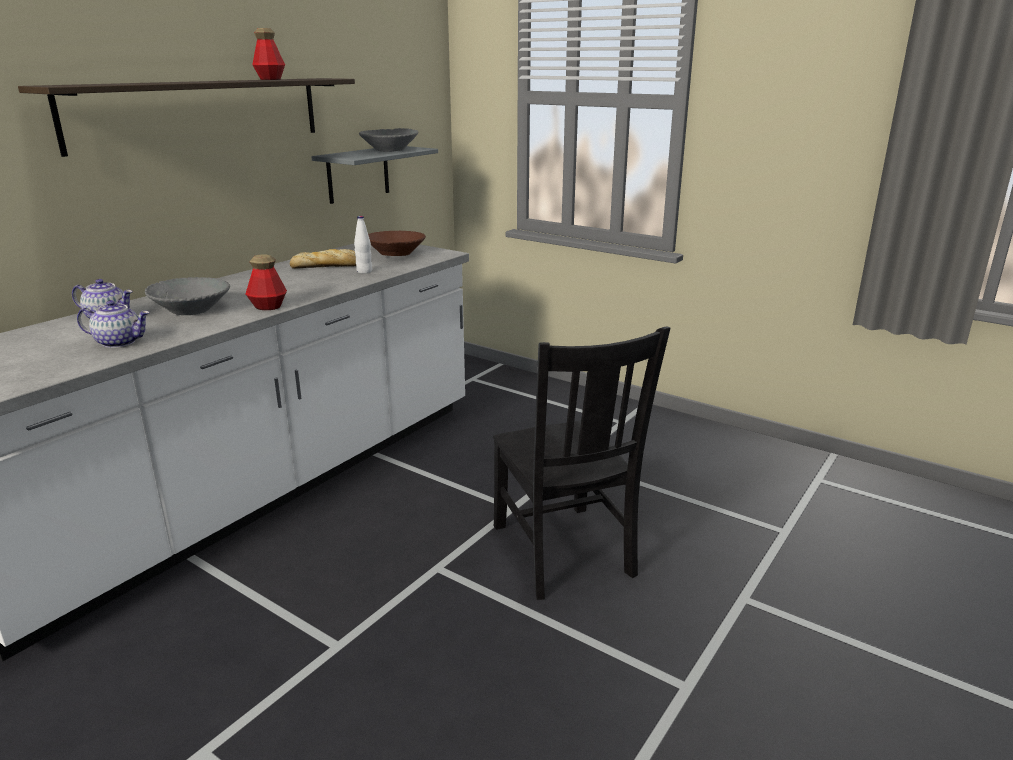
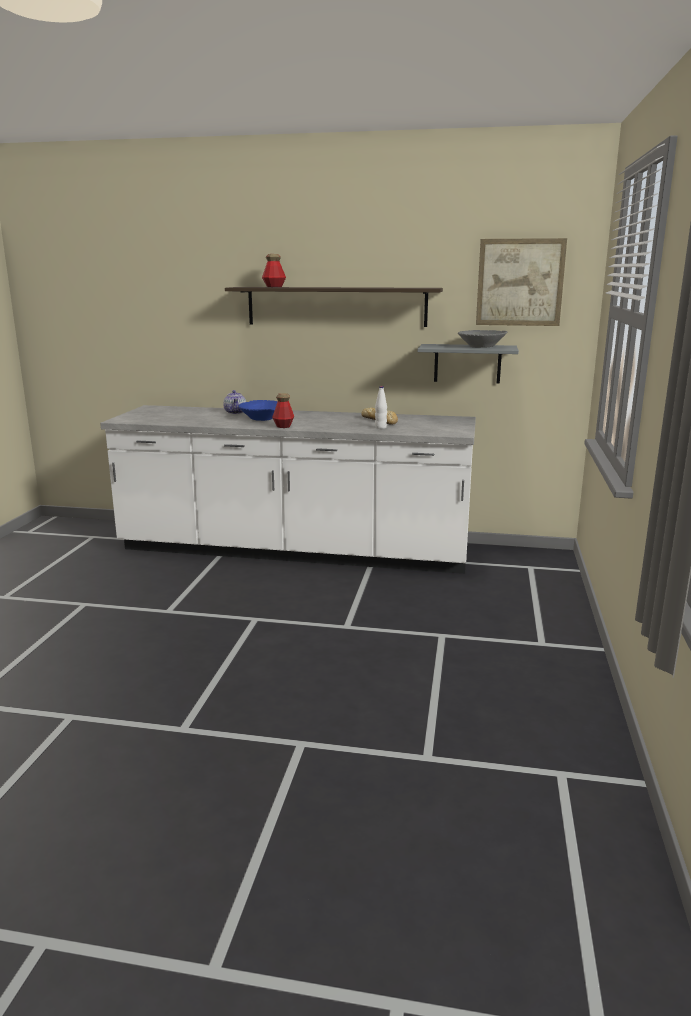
camera: 65 degrees right, 5 degrees down
teapot [77,300,150,348] -> none
grey bowl [145,277,230,315] -> blue bowl [239,400,278,421]
bottle [252,28,285,80] -> bottle moved to [262,254,286,287]
brown bowl [368,231,426,256] -> none
black chair [493,327,670,600] -> none
none -> picture [476,238,567,326]

